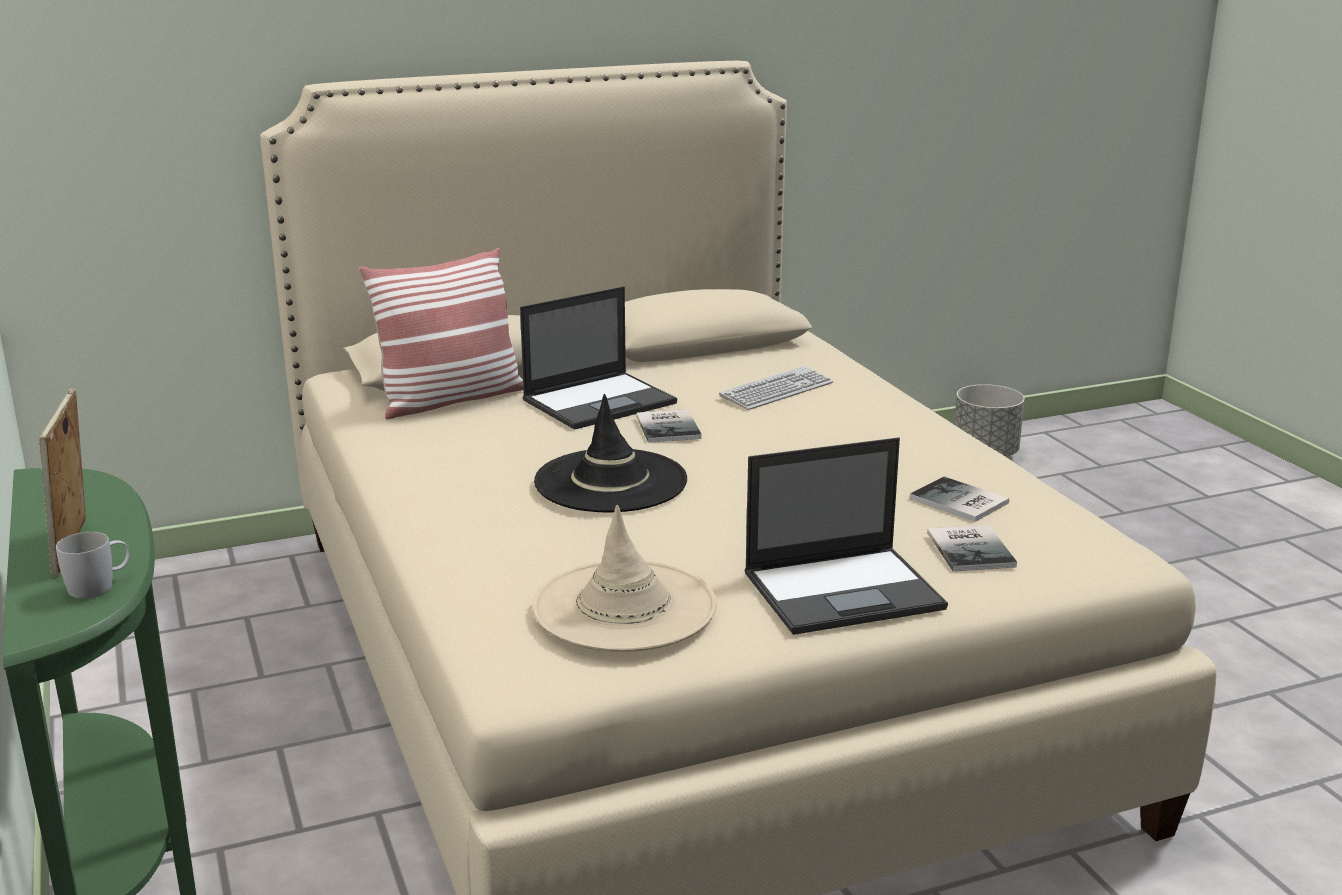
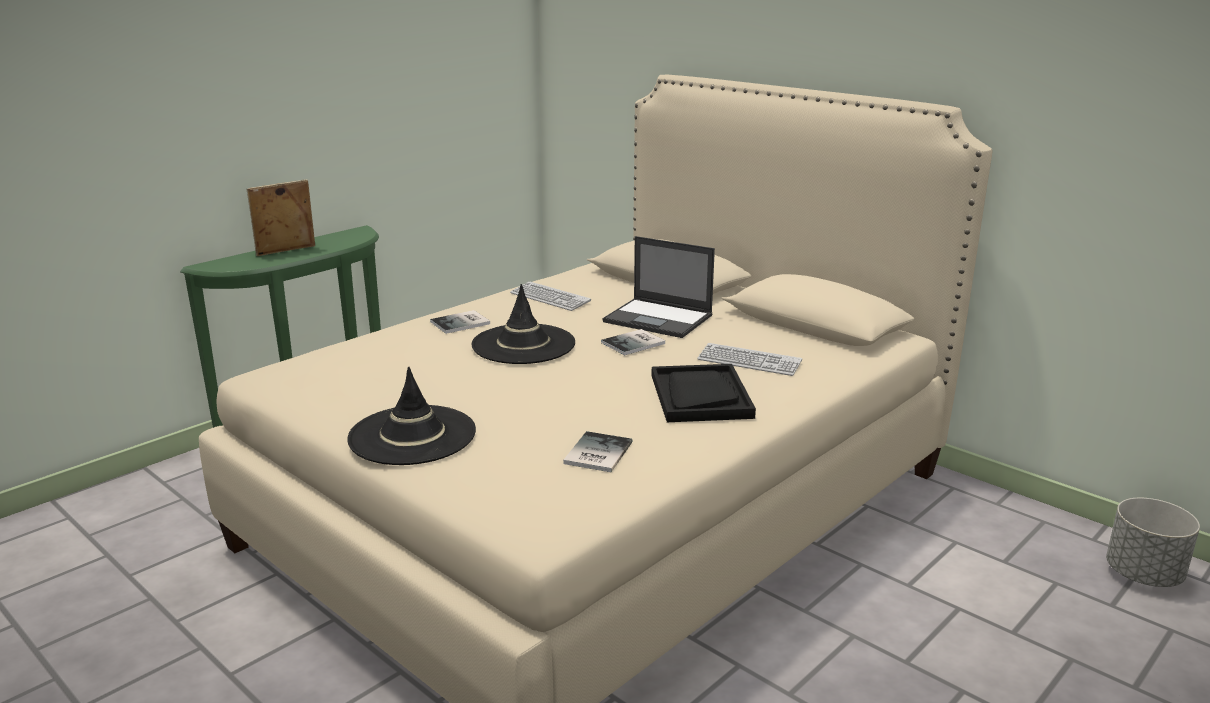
camera: 65 degrees right, 0 degrees up
white mug [56,532,130,599] -> none
pillow [359,248,523,419] -> none
beige hat [533,505,717,652] -> none
laptop [745,437,948,635] -> black hat [347,367,476,465]
book [927,525,1017,571] -> book moved to [430,310,490,334]
none -> keyboard [510,282,591,311]
none -> black tray [652,364,756,422]

